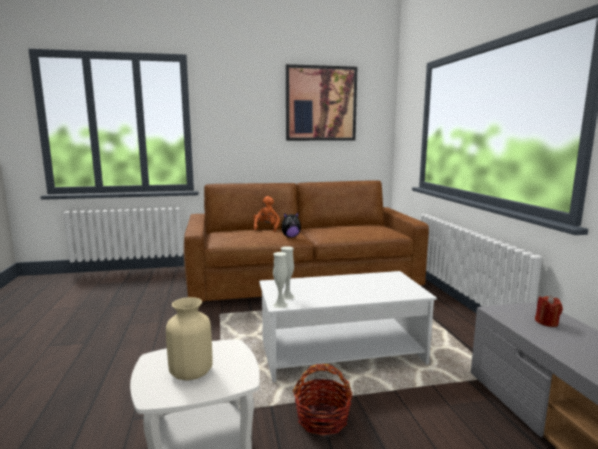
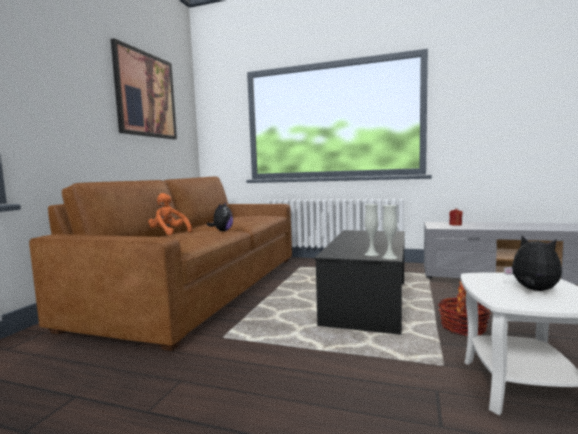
camera: 60 degrees left, 5 degrees down
beige vase [166,297,213,380] -> plush toy [504,235,562,291]
white coffee table [259,271,437,382] -> black coffee table [314,230,405,335]

